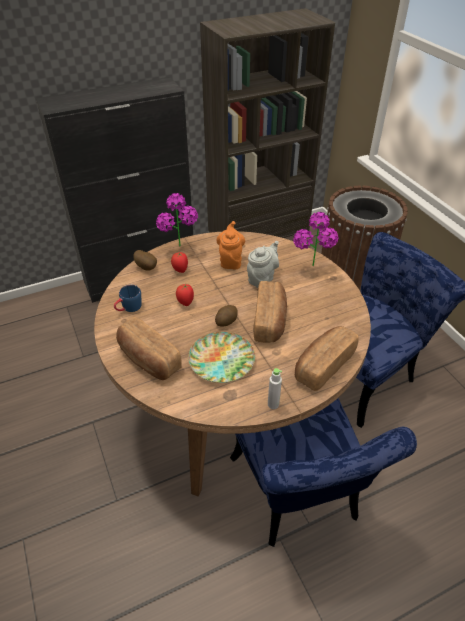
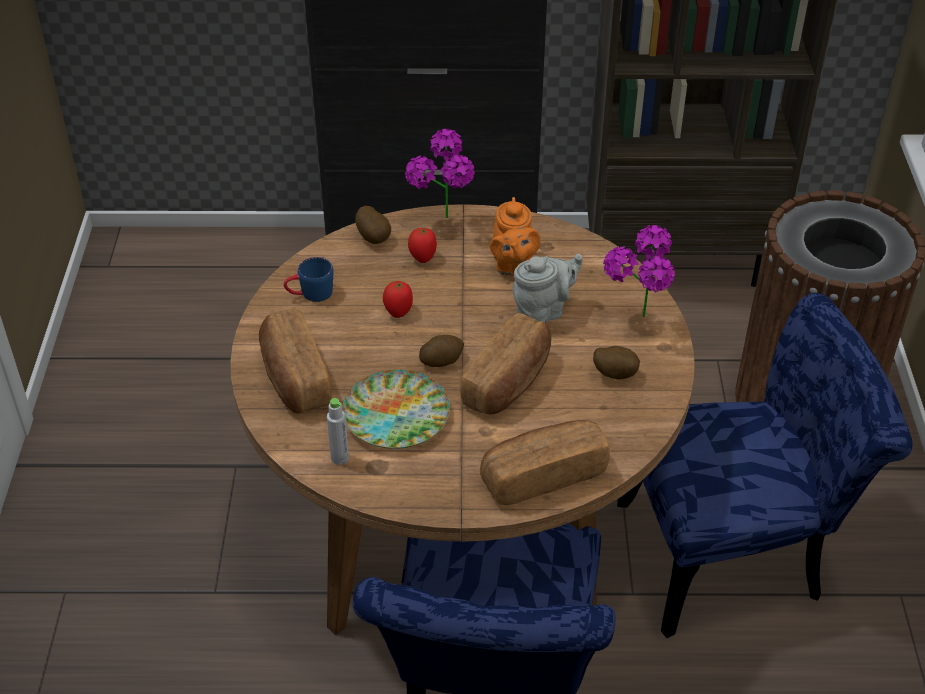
camera: 25 degrees right, 0 degrees up
orange teapot [216,221,245,269] -> orange teapot turned 150 degrees clockwise [490,197,540,276]
grey bottle [268,368,282,409] -> grey bottle moved to [327,398,349,465]
none -> potato [593,346,640,380]

